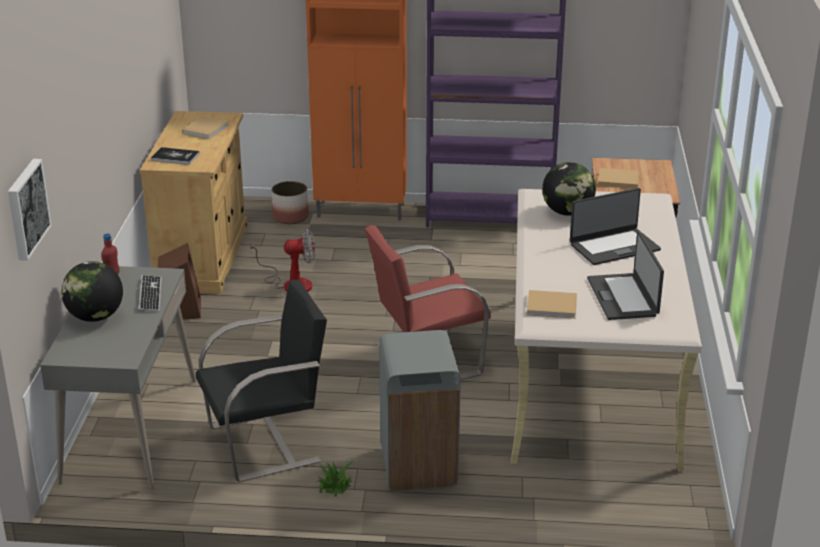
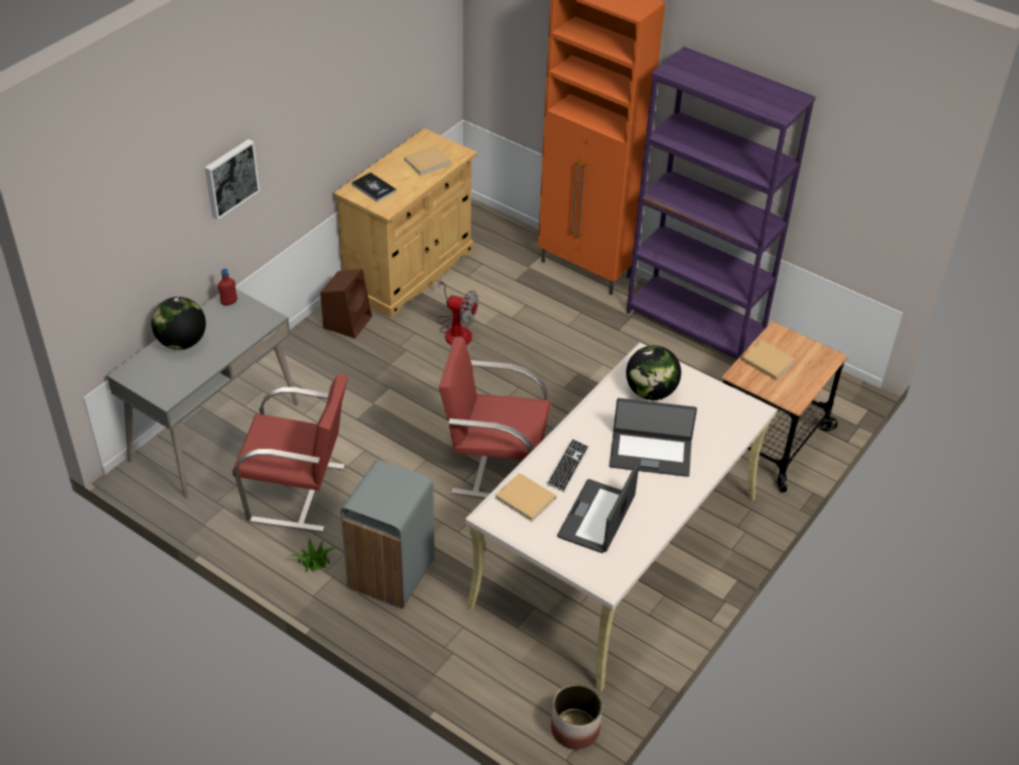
camera: 30 degrees right, 15 degrees up
picture [8,159,52,261] -> picture moved to [205,139,260,220]
keyboard [139,275,162,312] -> keyboard moved to [546,439,589,492]
black chair [196,280,327,482] -> red chair [233,374,348,533]
planter [271,181,309,224] -> planter moved to [551,684,602,749]

